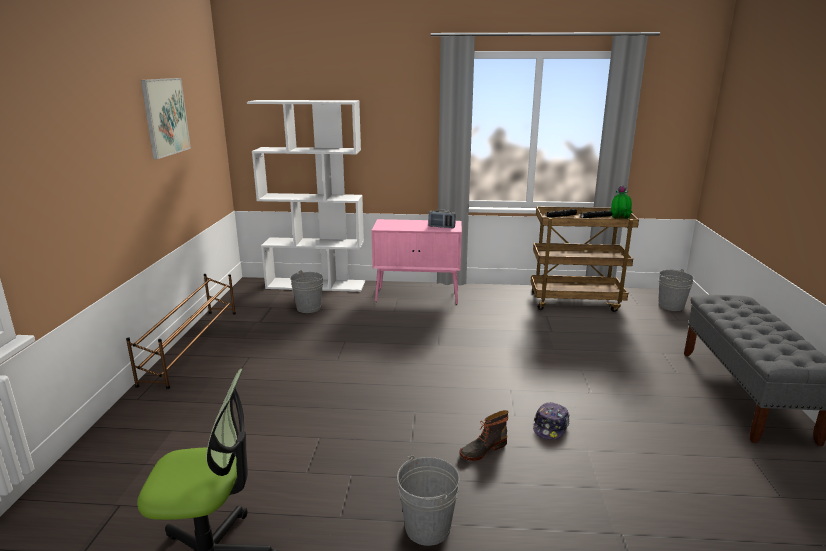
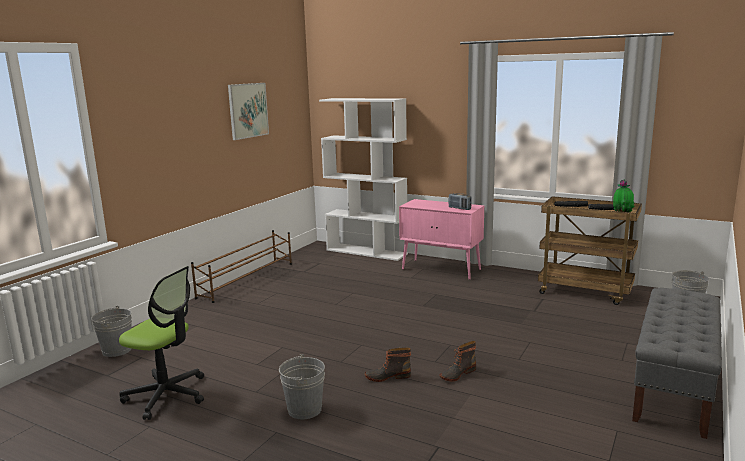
camera: 25 degrees right, 5 degrees down
grey bucket [290,270,323,313] -> grey bucket moved to [91,306,132,357]
cap [533,402,569,440] -> boot [439,341,476,381]

